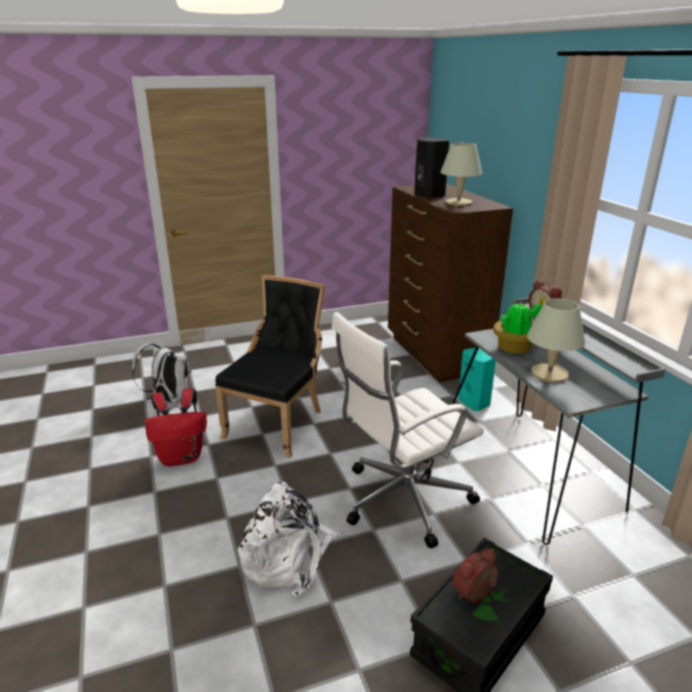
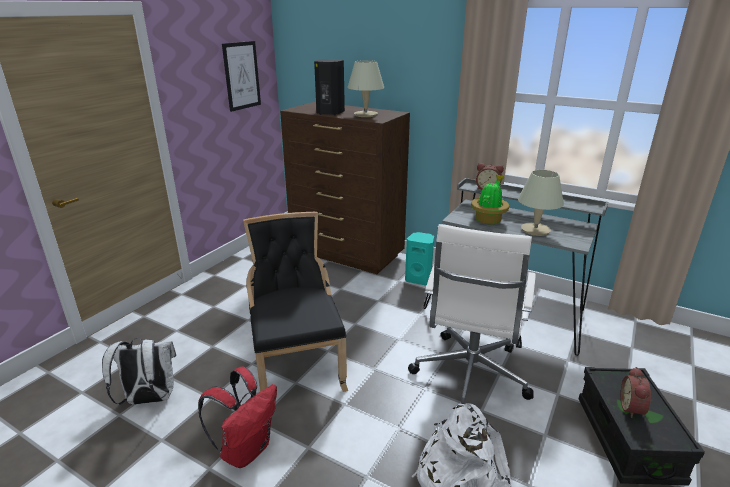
camera: 40 degrees left, 0 degrees up
none -> picture [222,41,261,112]

